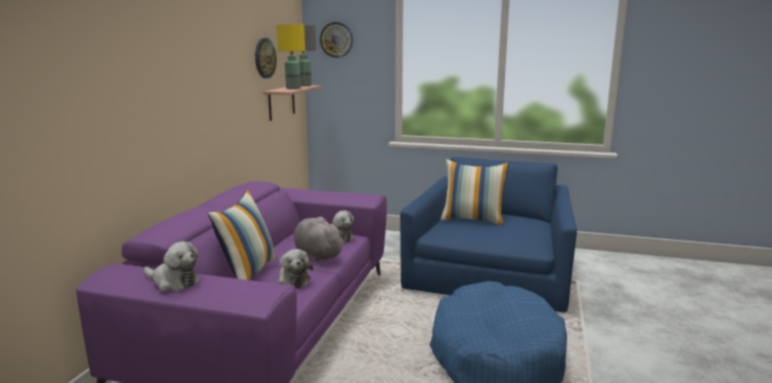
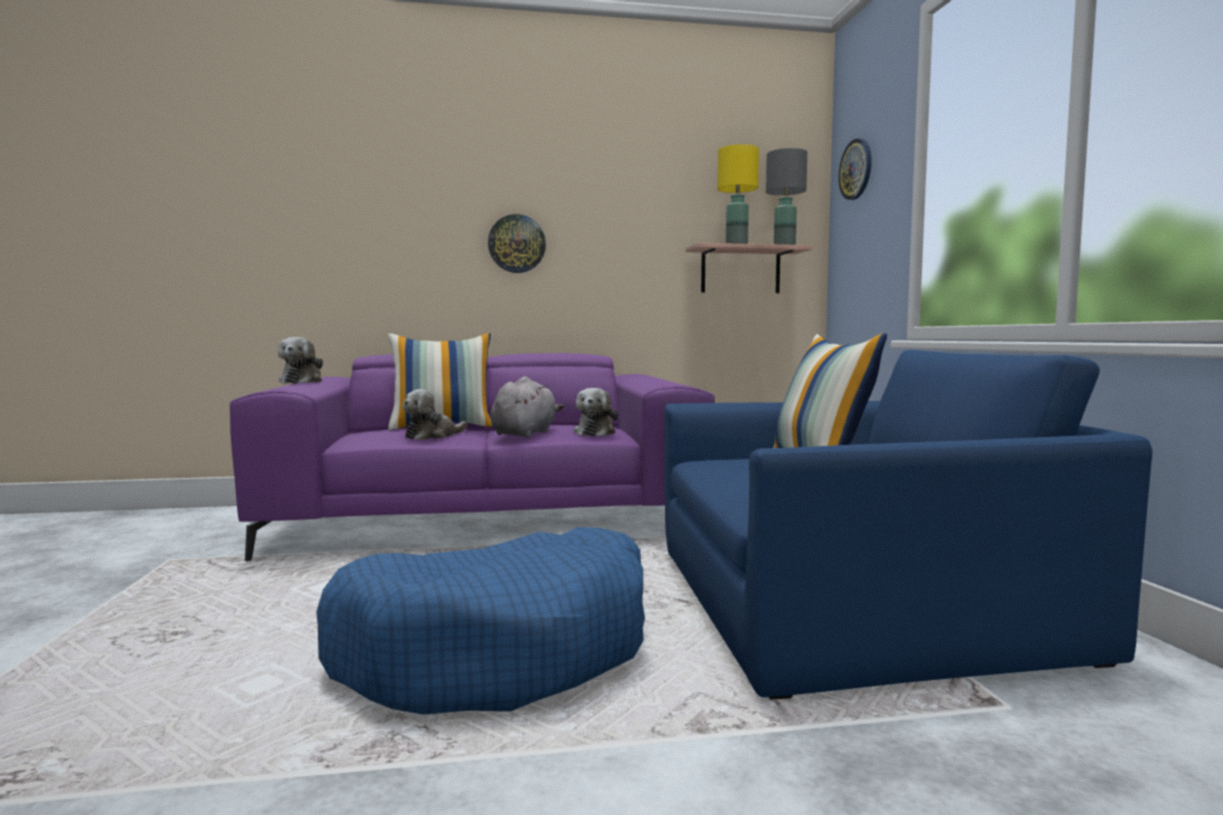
camera: 65 degrees right, 10 degrees down
wall clock [255,38,276,78] -> wall clock moved to [488,214,546,273]

